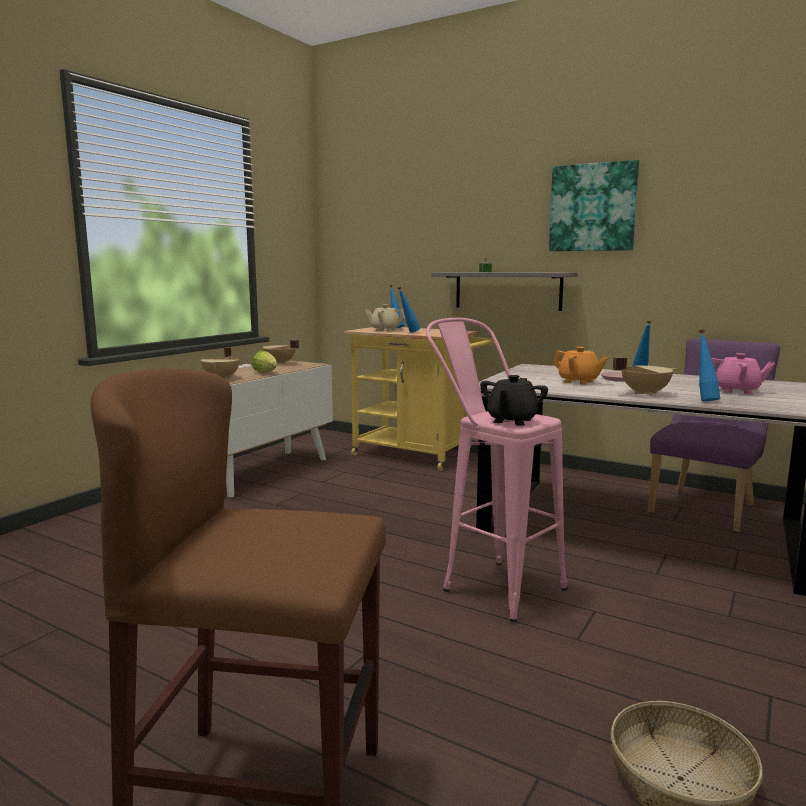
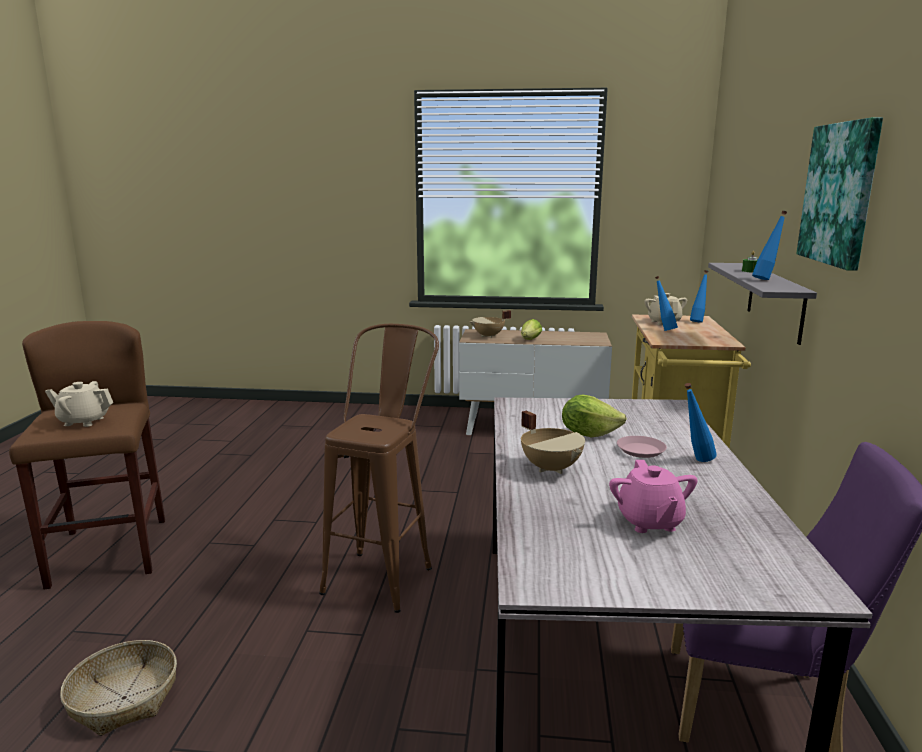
camera: 65 degrees right, 5 degrees up
beige cooking pot [263,340,299,364] -> none
pink stool [426,318,568,622] -> brown stool [319,324,439,613]
black teapot [480,375,548,426] -> none
orange teapot [553,347,609,385] -> lettuce [562,394,627,437]
blue bottle [699,330,720,401] -> blue bottle moved to [752,211,787,280]
none -> beige teapot [45,381,113,427]

